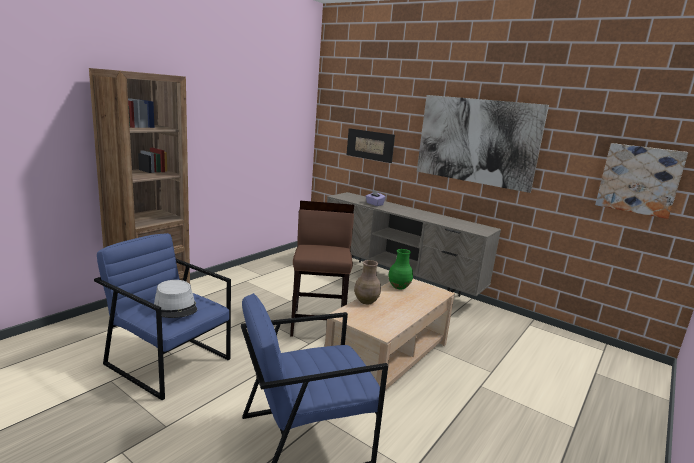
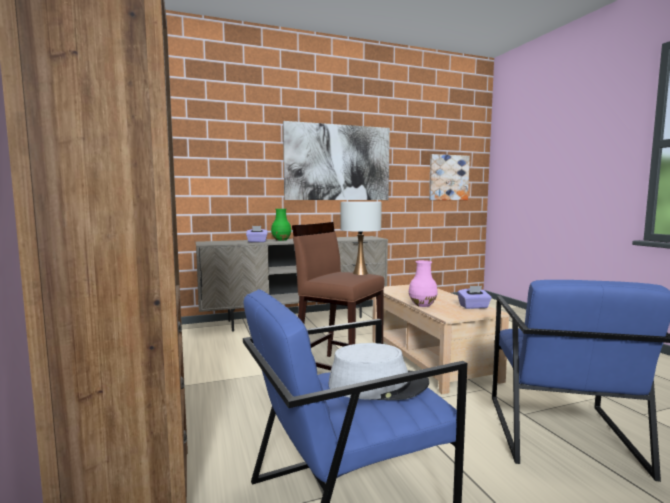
camera: 55 degrees left, 10 degrees down
picture [347,128,395,163] -> none
brown vase [354,260,381,304] -> pink vase [409,260,438,307]
green vase [388,249,413,289] -> green vase moved to [271,209,291,241]
none -> white table lamp [340,202,382,275]
none -> purple tissue box [457,286,492,309]

